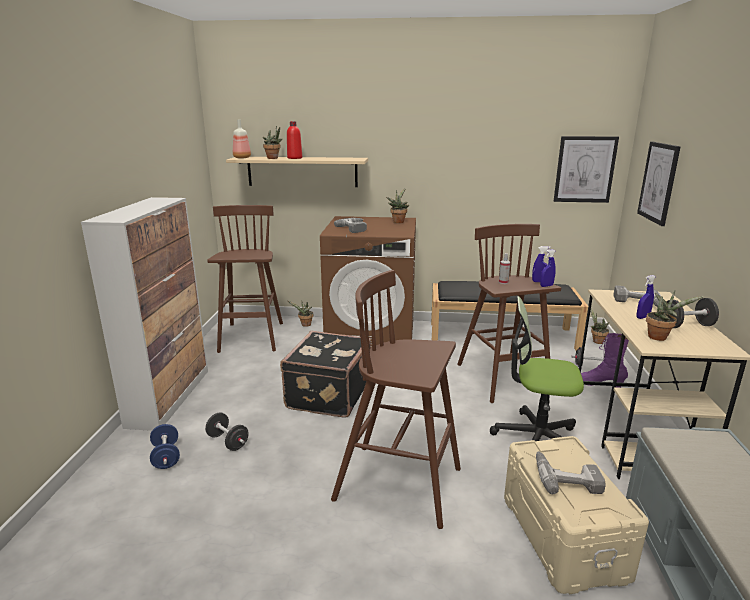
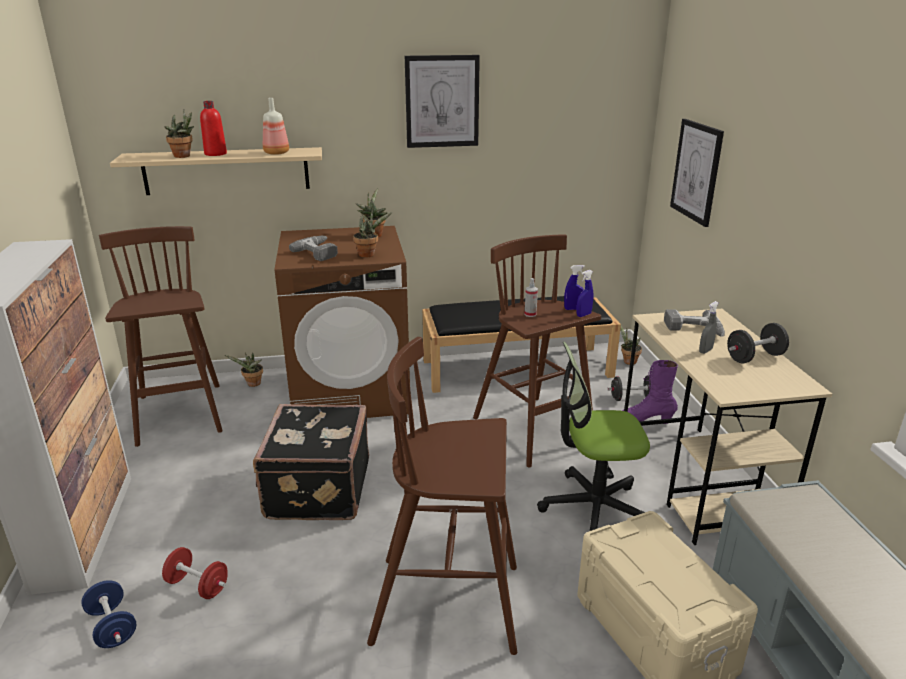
camera: 15 degrees left, 5 degrees up
black dumbbell [205,412,249,451] -> red dumbbell [162,547,228,599]
bottle [233,119,251,158] -> bottle moved to [263,98,289,155]
power drill [536,451,606,494] -> none
picture [554,136,619,203] -> picture moved to [405,55,480,148]
blue spray bottle [636,275,655,319] -> grey spray bottle [699,301,718,354]
potted plant [646,291,704,341] -> potted plant moved to [353,209,392,257]

